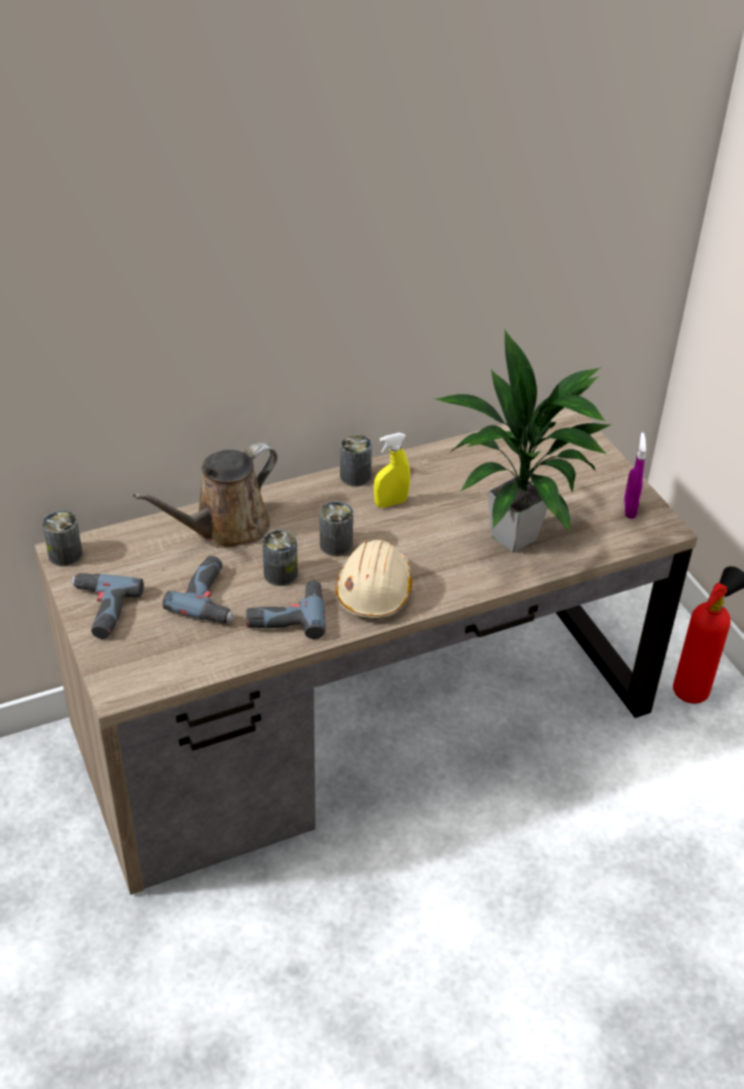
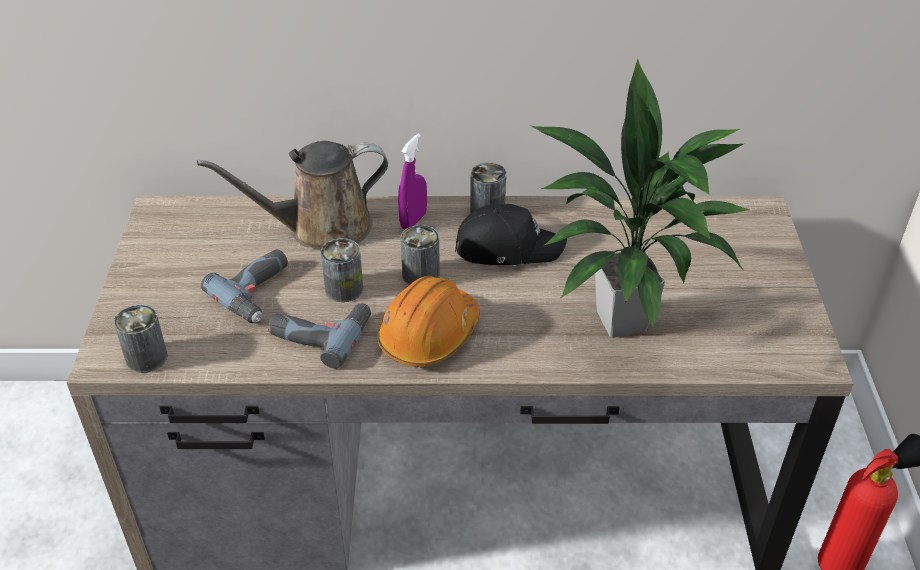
camera: 25 degrees right, 0 degrees up
can [42,511,83,567] -> can moved to [114,305,168,373]
power drill [71,573,144,639] -> none
beige hard hat [336,540,412,619] -> orange hard hat [377,276,480,367]
yellow spray bottle [374,433,410,508] -> black cap [455,204,567,265]
purple spray bottle [624,432,646,519] -> purple spray bottle moved to [398,133,427,230]

